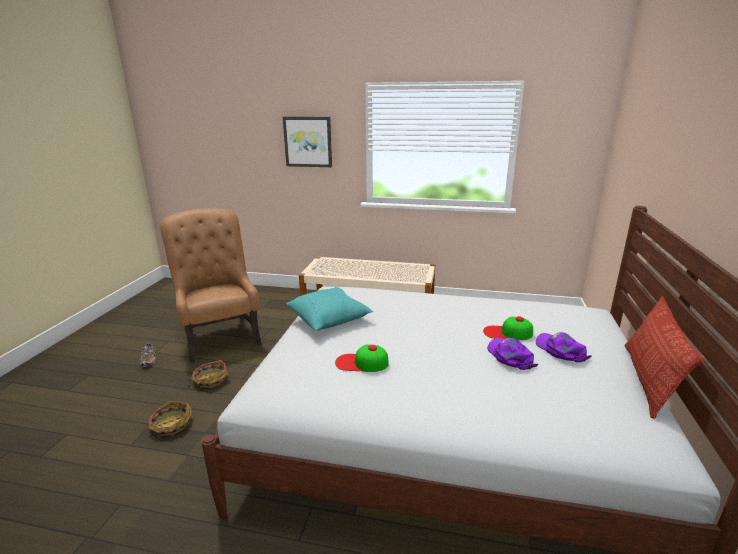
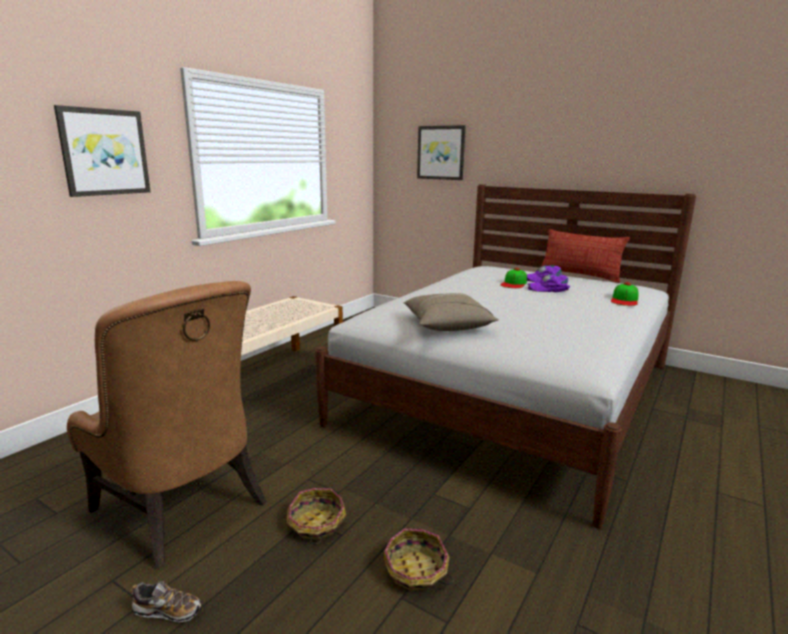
camera: 70 degrees left, 5 degrees down
brown chair [160,209,262,363] -> brown chair turned 135 degrees counterclockwise [67,281,266,569]
turquoise pillow [286,287,373,330] -> beige pillow [403,293,499,331]
cap [335,344,388,372] -> cap moved to [611,282,638,306]
none -> picture [417,125,466,180]

